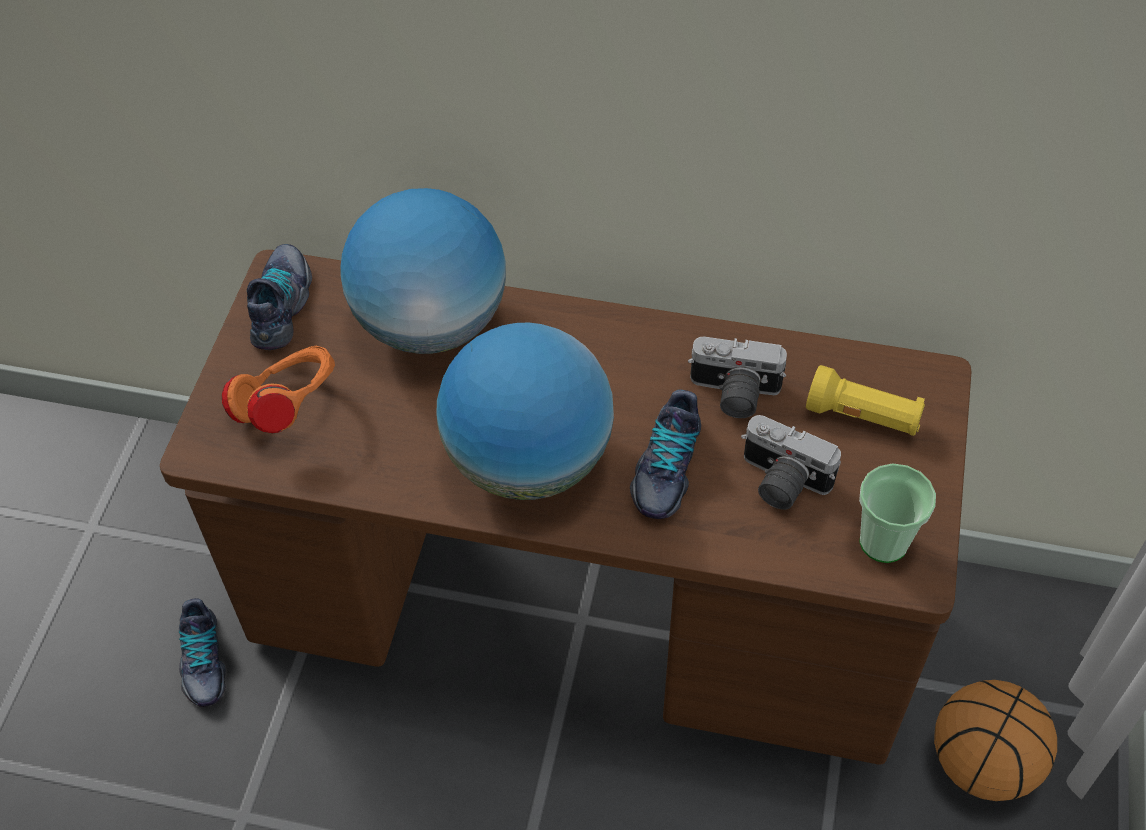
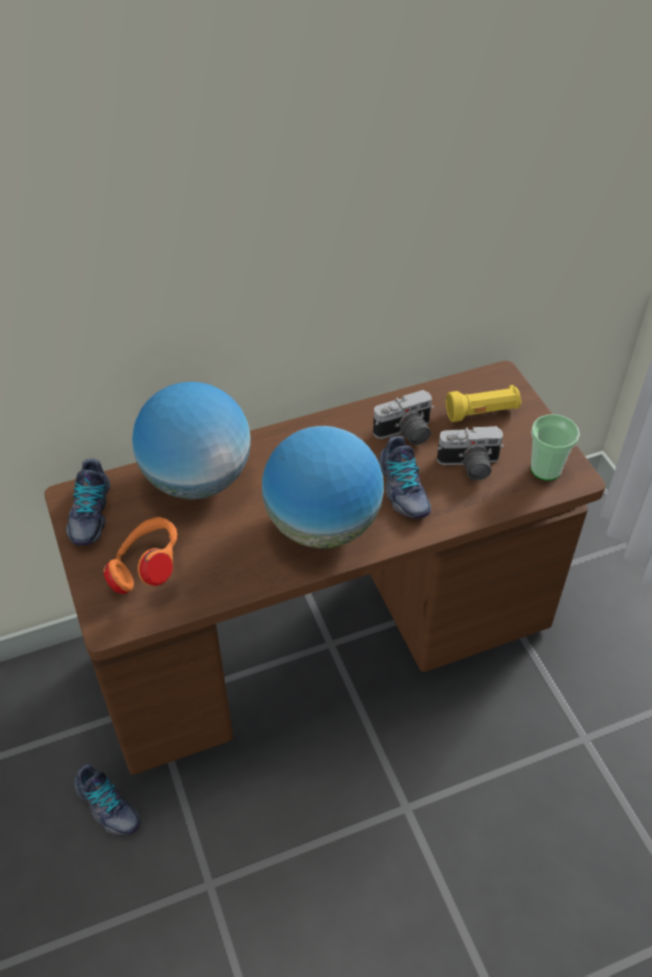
camera: 35 degrees left, 5 degrees down
shoe [247,244,312,350] -> shoe turned 150 degrees counterclockwise [66,459,110,546]
basketball [934,680,1057,801] -> none

